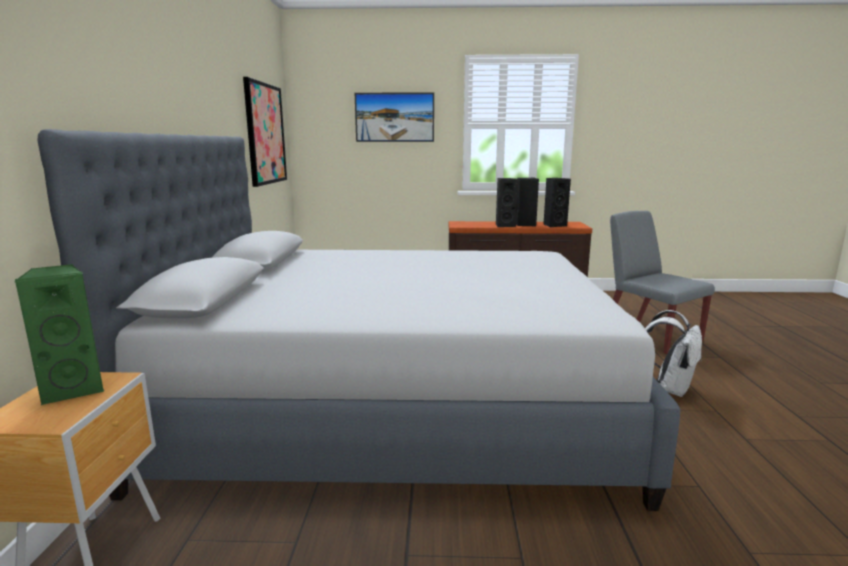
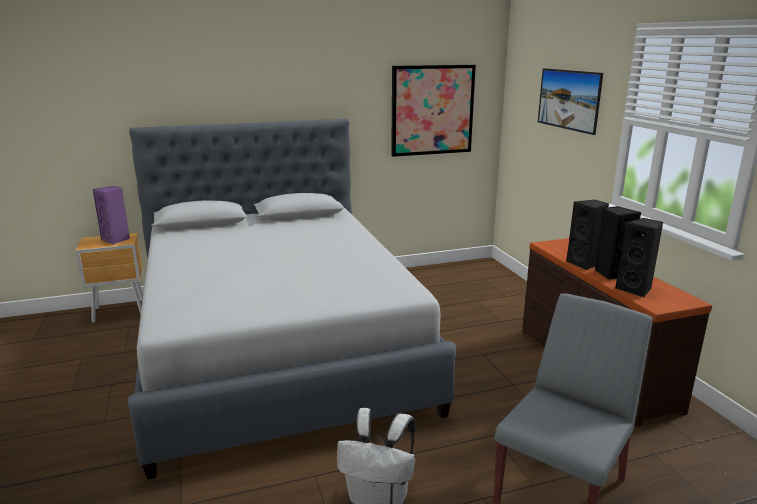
camera: 70 degrees right, 5 degrees up
green speaker [15,264,105,405] -> purple speaker [93,186,130,245]

